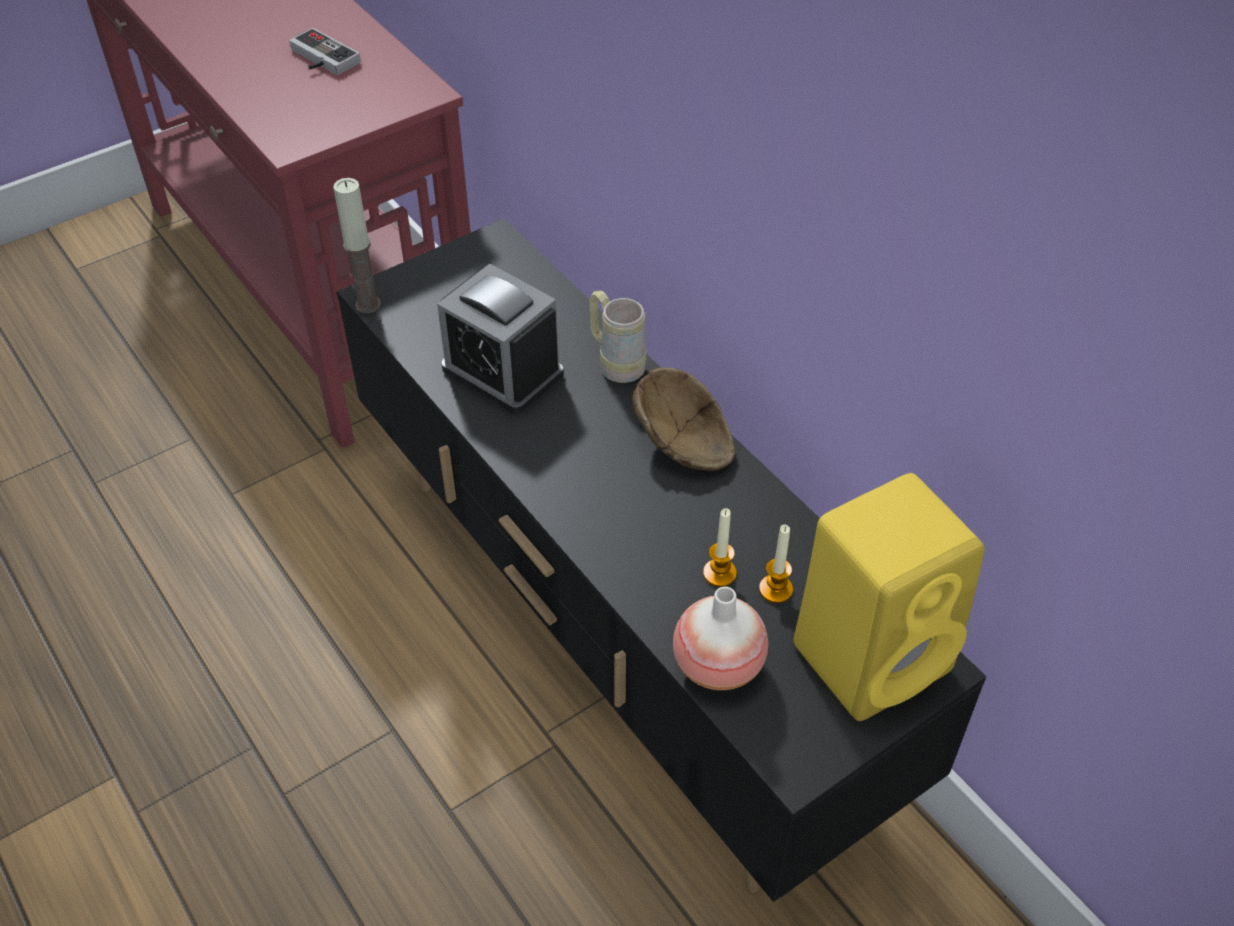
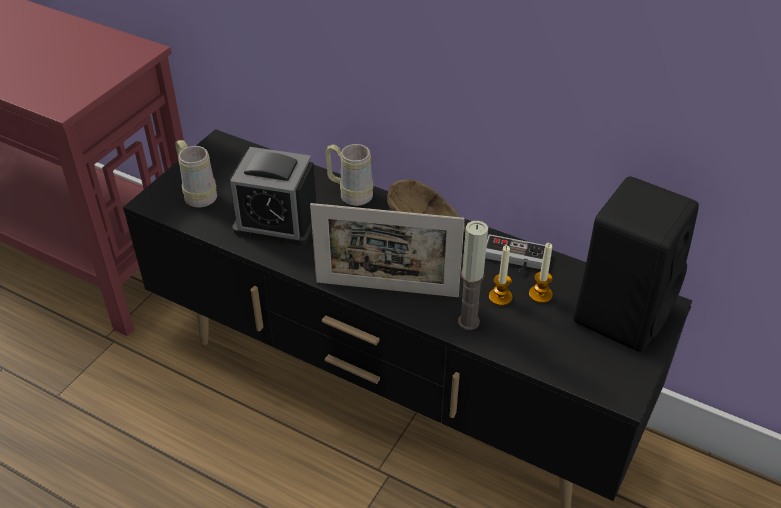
camera: 25 degrees left, 5 degrees down
game controller [289,28,360,75] -> game controller moved to [485,234,545,272]
candle [333,178,381,314] -> candle moved to [458,221,488,330]
vase [673,587,768,690] -> none
yellow speaker [793,473,985,721] -> black speaker [573,176,699,352]
none -> beige mug [176,140,217,208]
none -> picture frame [310,203,465,297]

